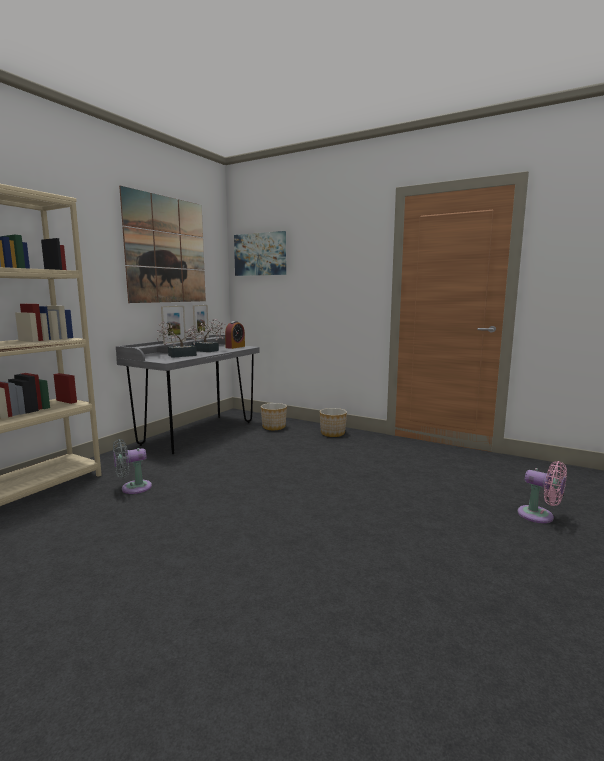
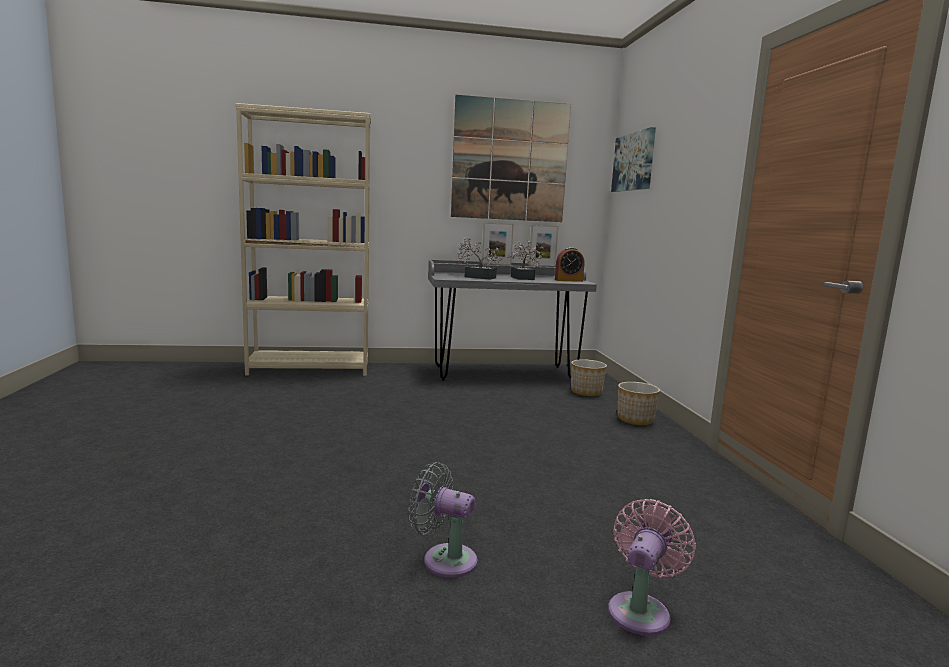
camera: 50 degrees right, 0 degrees up
grey fan [113,439,152,494] -> grey fan moved to [409,462,478,578]
pink fan [518,461,567,523] -> pink fan turned 150 degrees counterclockwise [608,499,696,636]

